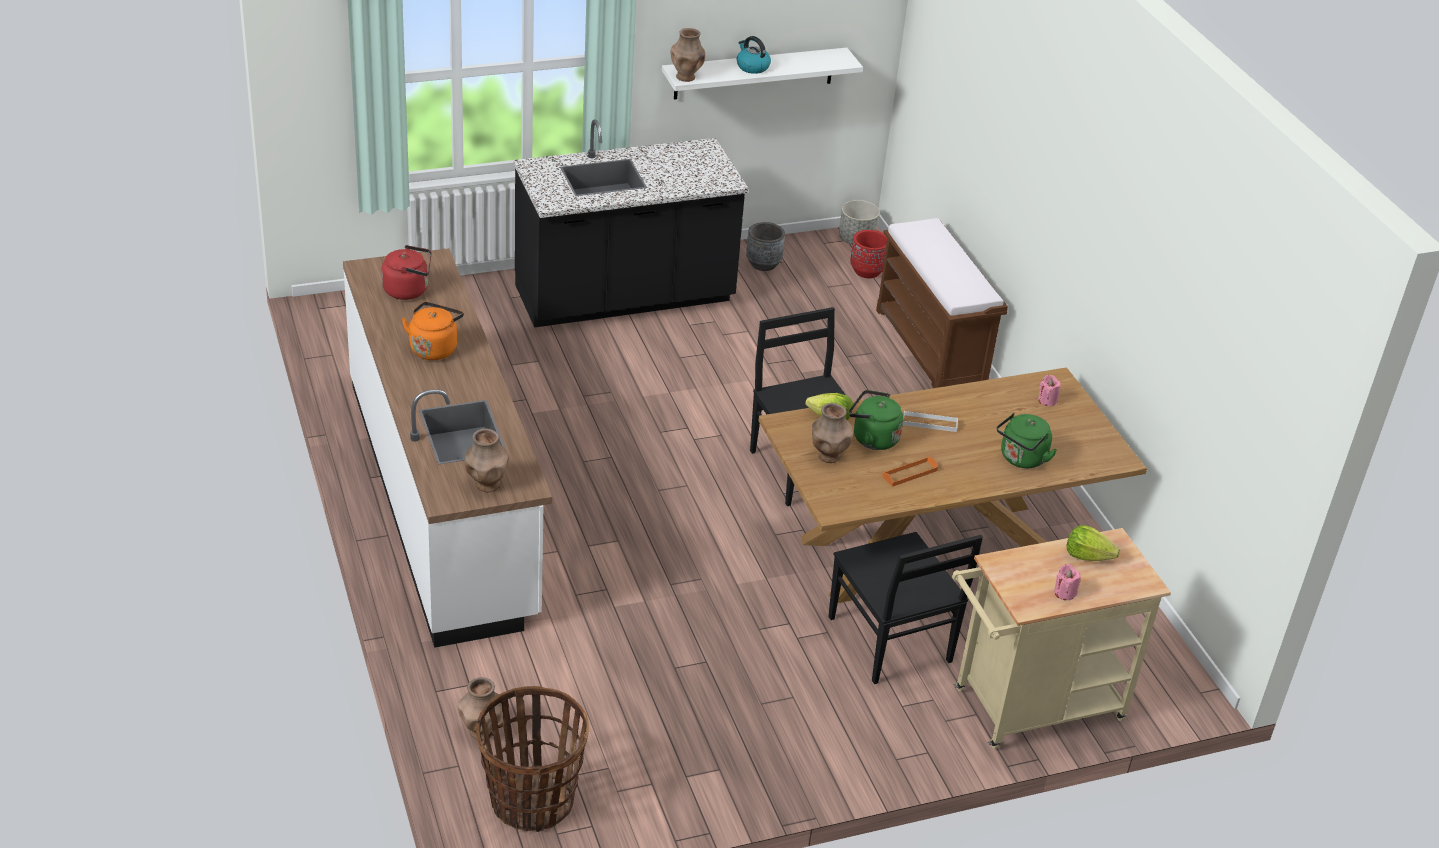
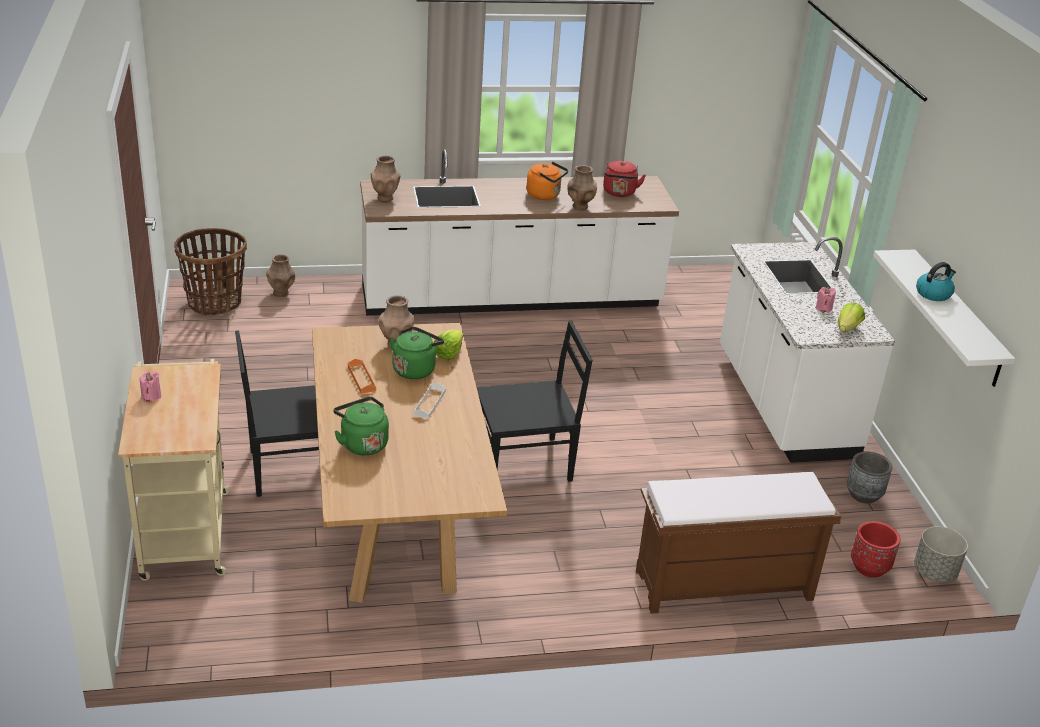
camera: 100 degrees right, 5 degrees down
black counter [514,119,749,328] -> white counter [720,237,895,463]
brown vase [670,28,705,82] -> brown vase moved to [568,165,597,210]
pink candle [1038,375,1061,406] -> pink candle moved to [816,287,836,312]
lettuce [1067,525,1120,561] -> lettuce moved to [838,303,865,332]

